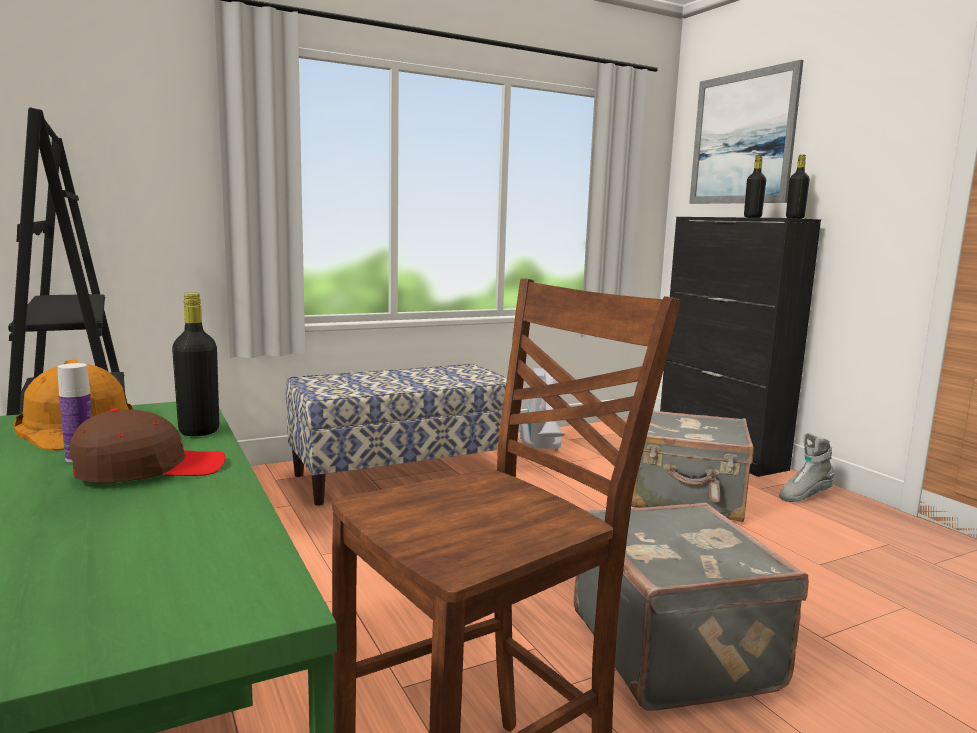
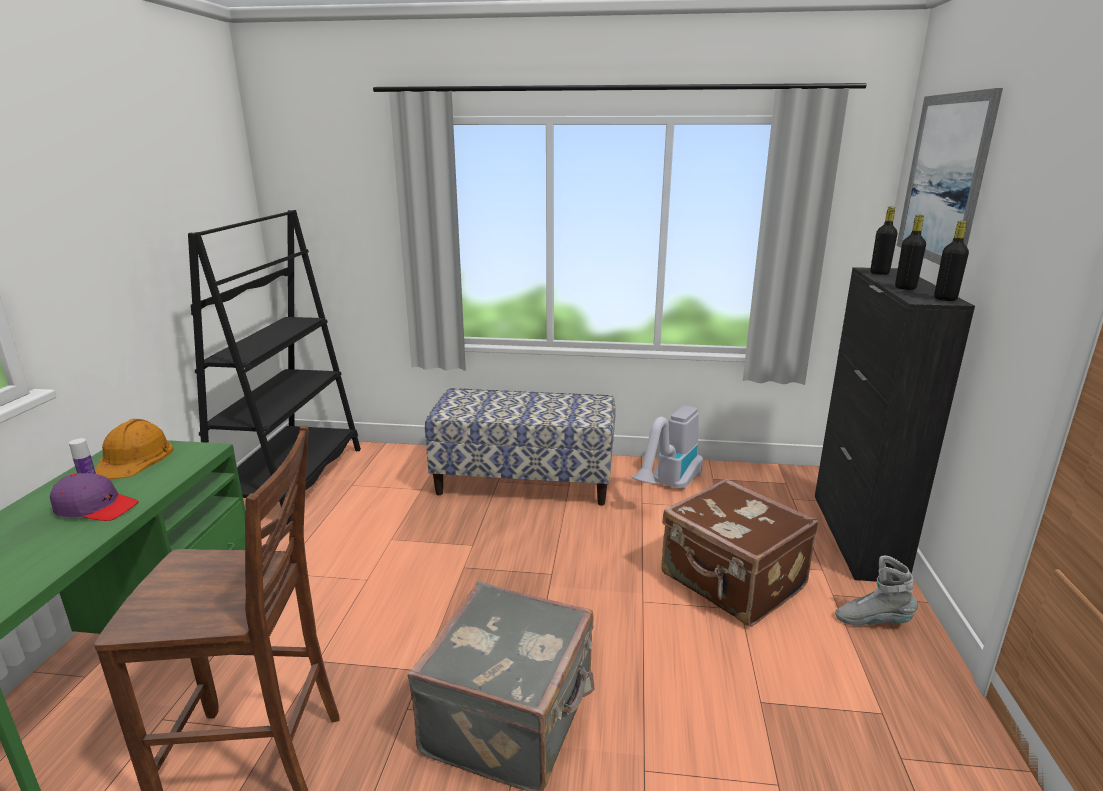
camera: 35 degrees right, 10 degrees up
brown cap [70,408,226,483] -> purple cap [50,473,139,521]
black bottle [172,293,219,436] -> black bottle moved to [870,207,898,275]
grey suitcase [631,411,754,522] -> brown suitcase [661,479,819,627]

